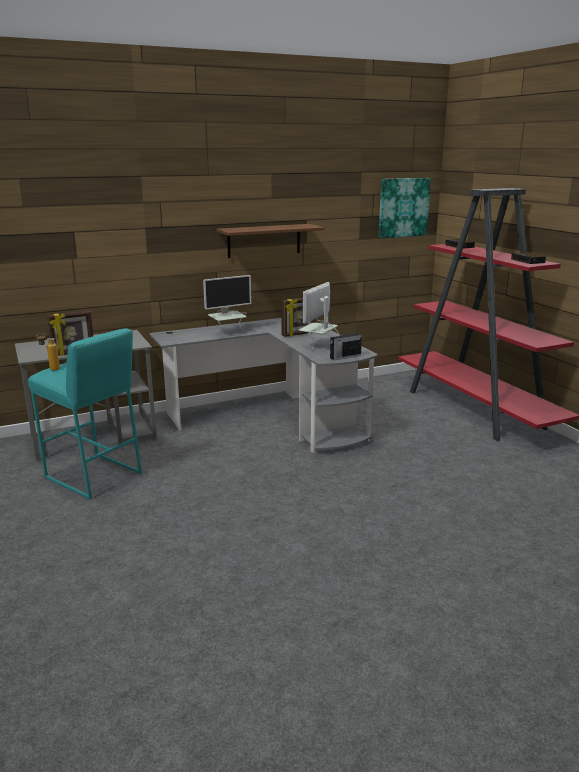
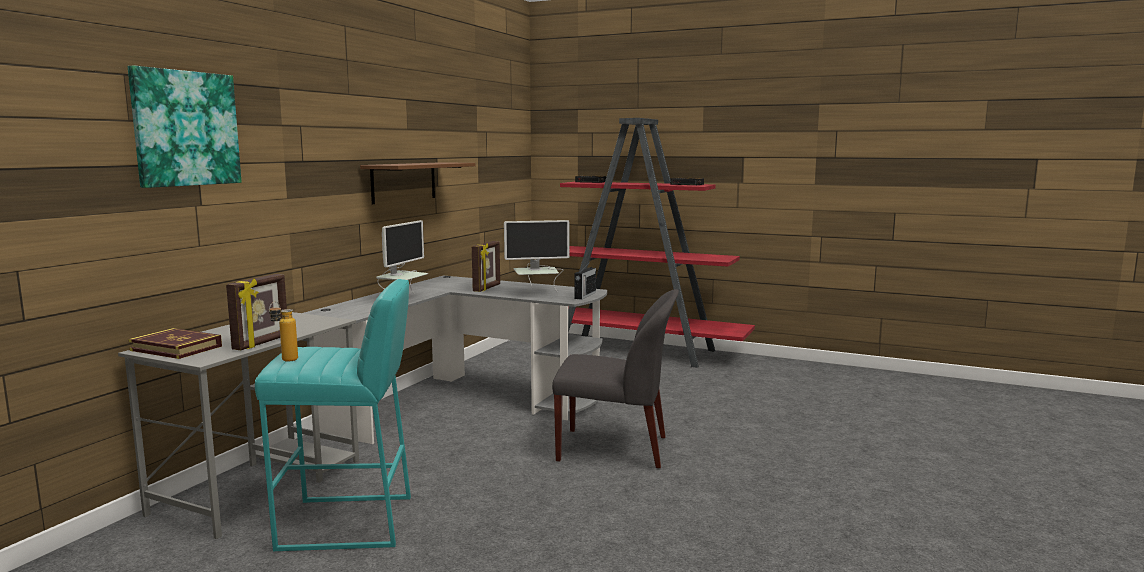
camera: 40 degrees left, 10 degrees down
monitor [299,282,339,351] -> monitor turned 90 degrees counterclockwise [504,220,569,292]
picture [379,178,431,238] -> picture moved to [128,66,242,188]
none -> book [128,328,222,359]
none -> grey chair [552,289,679,468]

